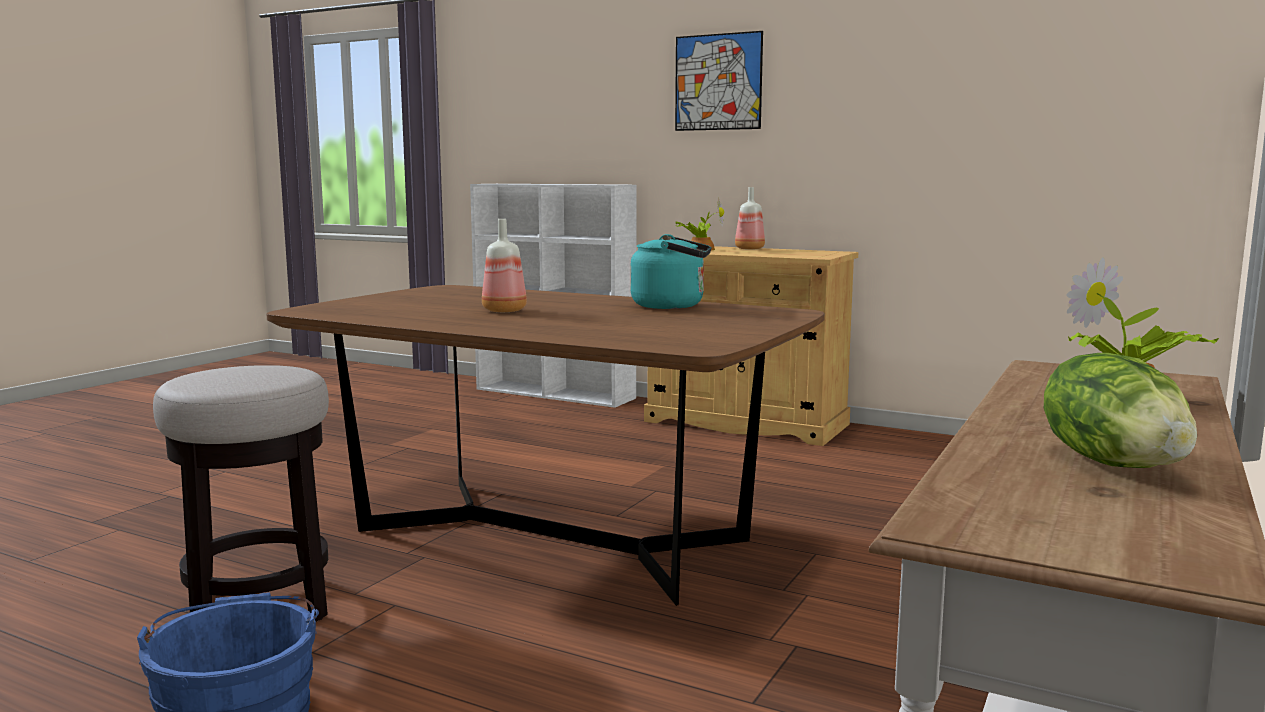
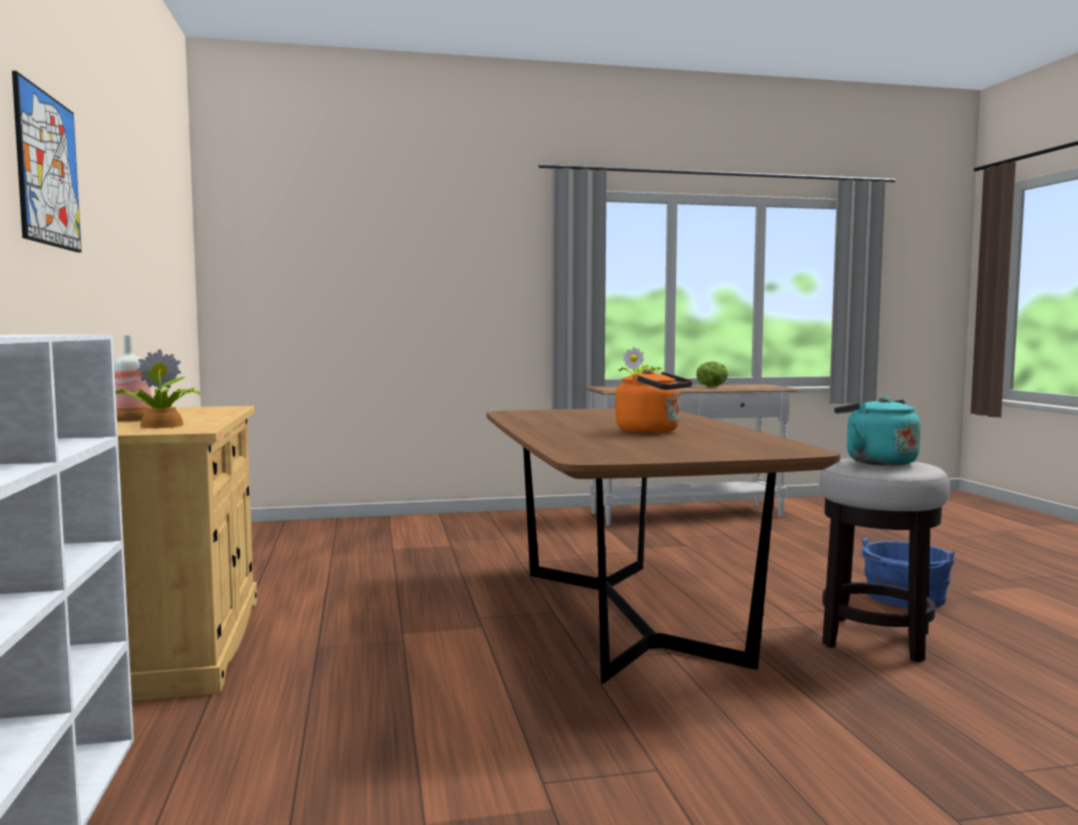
camera: 130 degrees left, 5 degrees down
bottle [482,219,527,312] -> orange kettle [615,369,693,434]
turquoise kettle [630,234,712,309] -> turquoise kettle moved to [834,397,921,466]

